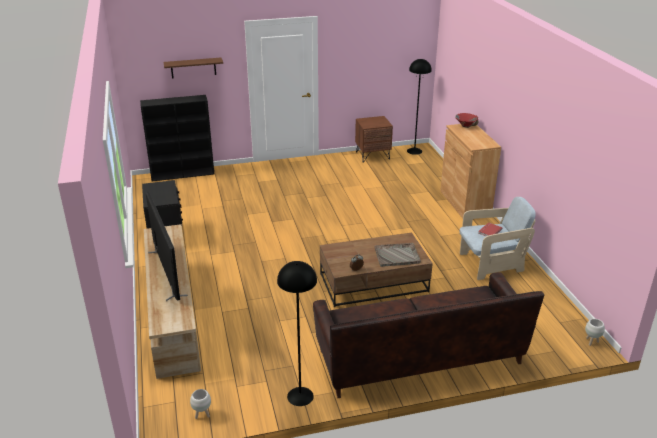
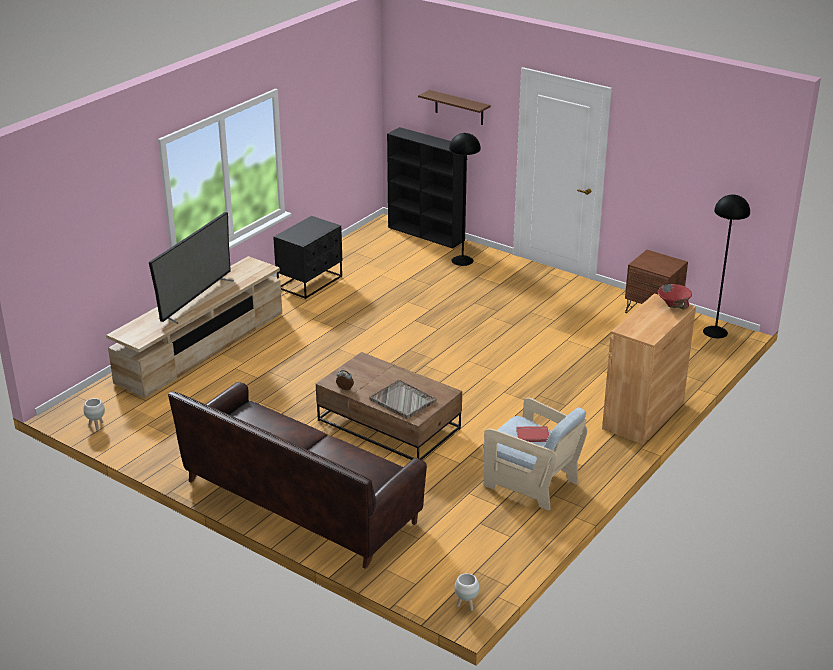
camera: 50 degrees right, 0 degrees up
black floor lamp [277,261,317,406] -> black floor lamp moved to [449,133,481,266]

